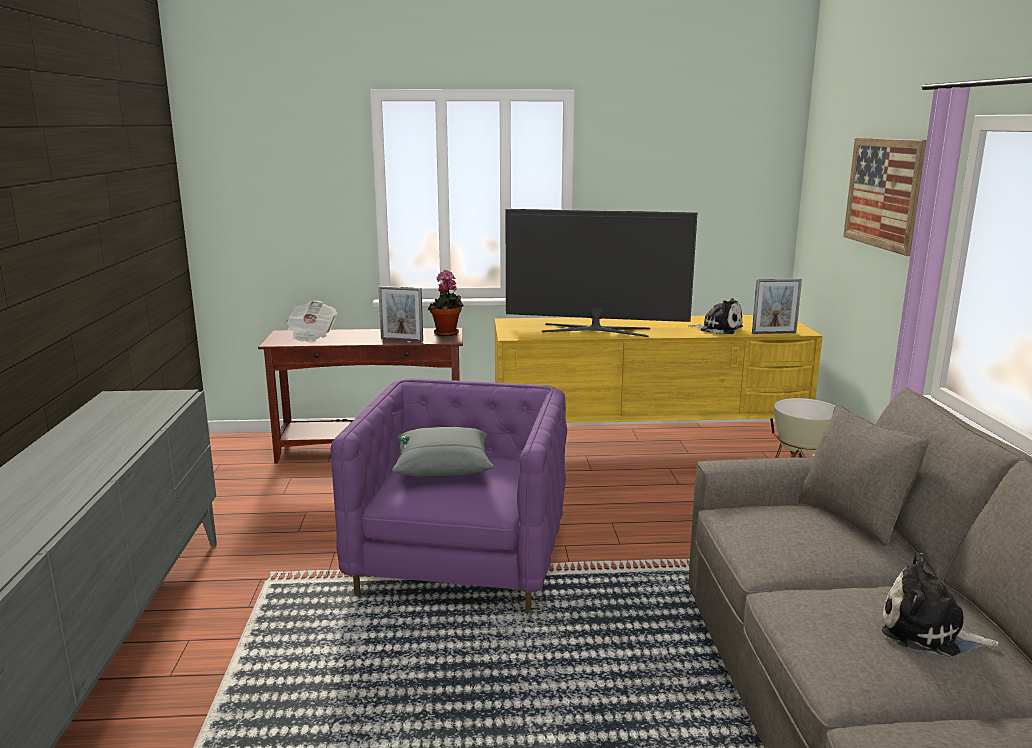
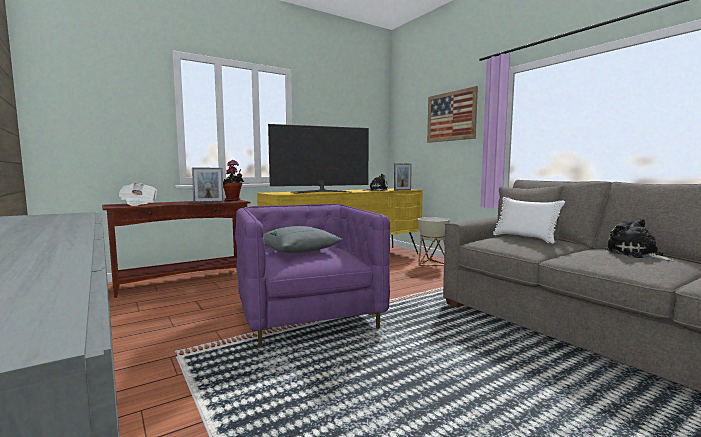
camera: 30 degrees left, 10 degrees down
plush toy [882,553,999,657] -> plush toy turned 75 degrees clockwise [605,219,675,261]
none -> white pillow [493,197,565,244]

